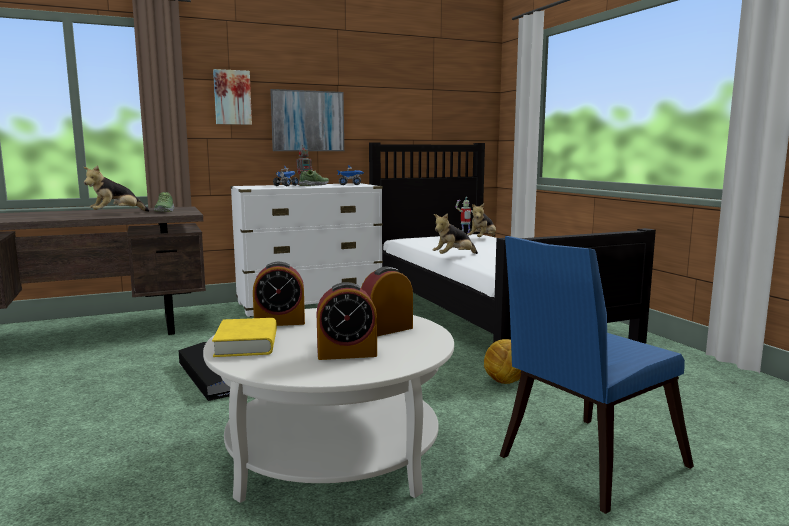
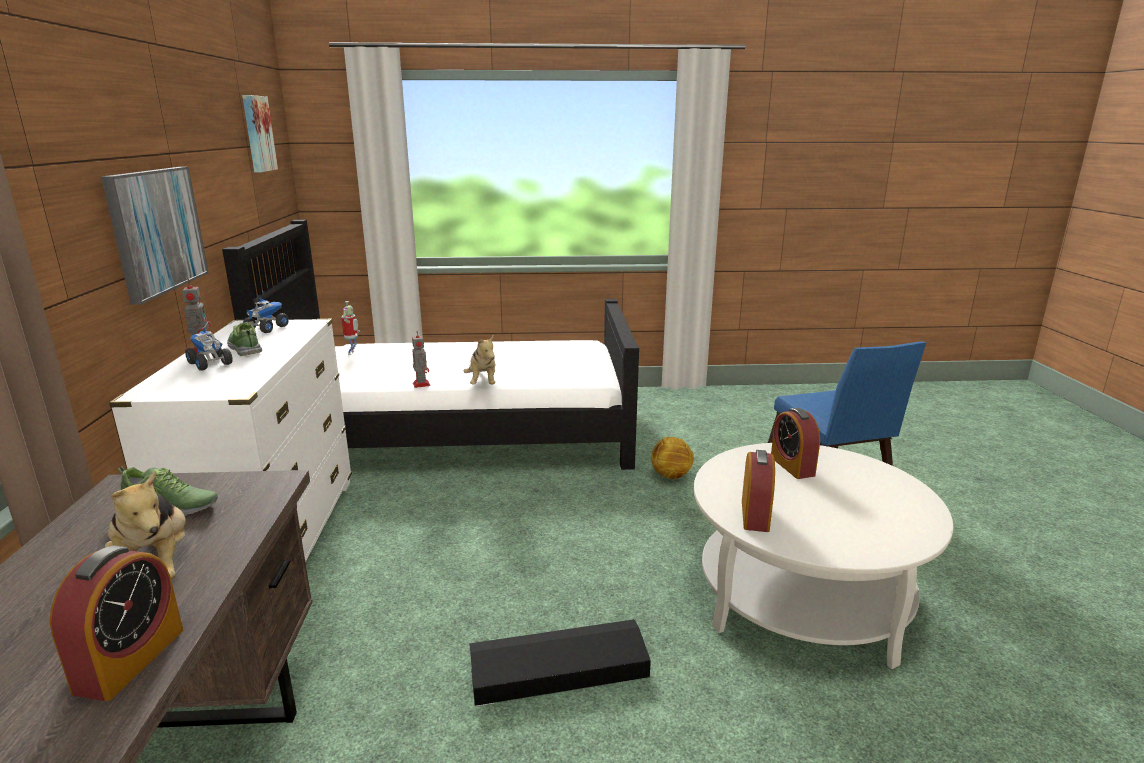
camera: 70 degrees left, 10 degrees up
yellow book [212,318,277,357] -> none
picture [213,69,252,125] -> picture moved to [242,95,278,172]
alarm clock [317,282,377,360] -> alarm clock moved to [50,546,183,701]
plush toy [467,203,496,237] -> none
none -> toy robot [412,332,430,388]

